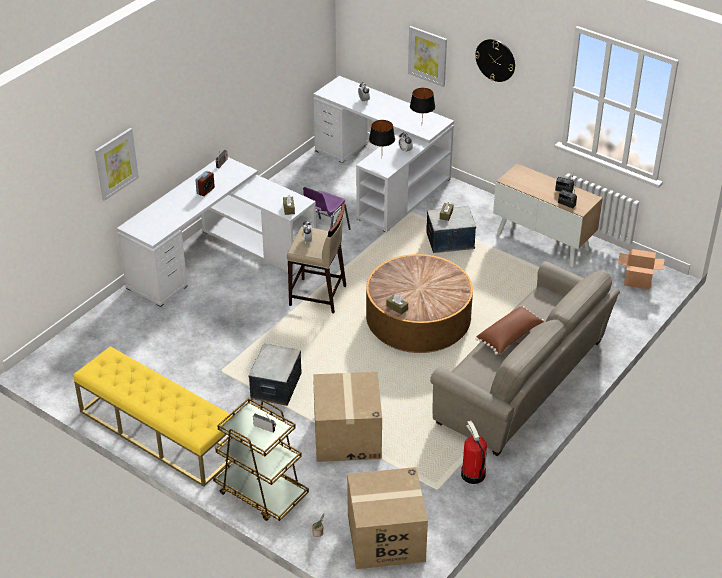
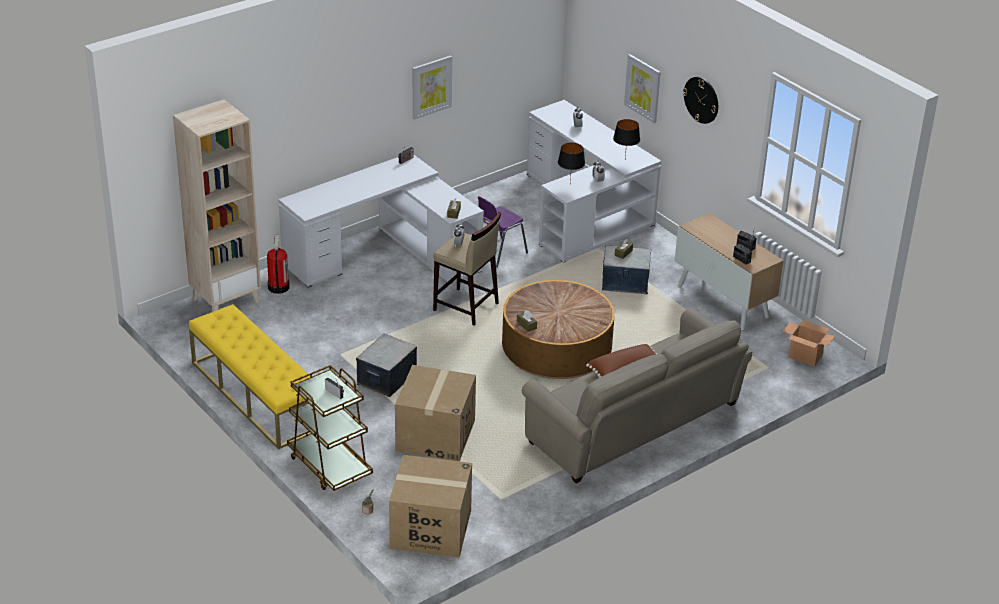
camera: 15 degrees right, 5 degrees down
picture [95,128,139,201] -> picture moved to [413,56,452,120]
alarm clock [195,171,215,196] -> none
fire extinguisher [461,420,487,484] -> fire extinguisher moved to [267,234,290,294]
none -> beige bookcase [173,99,261,312]

